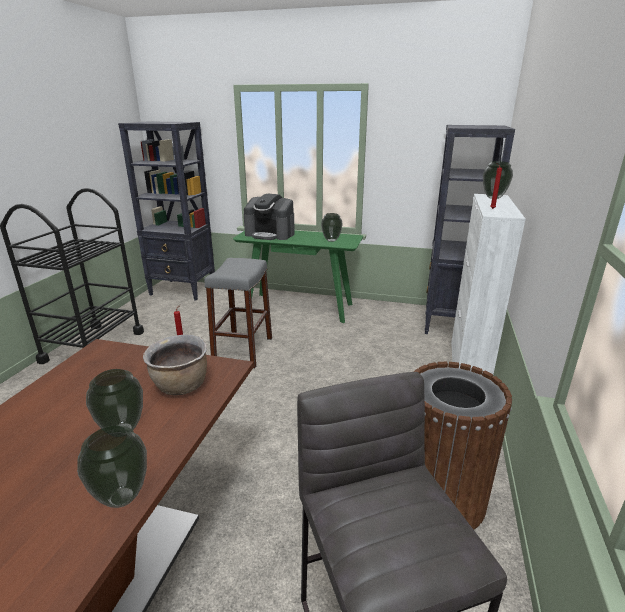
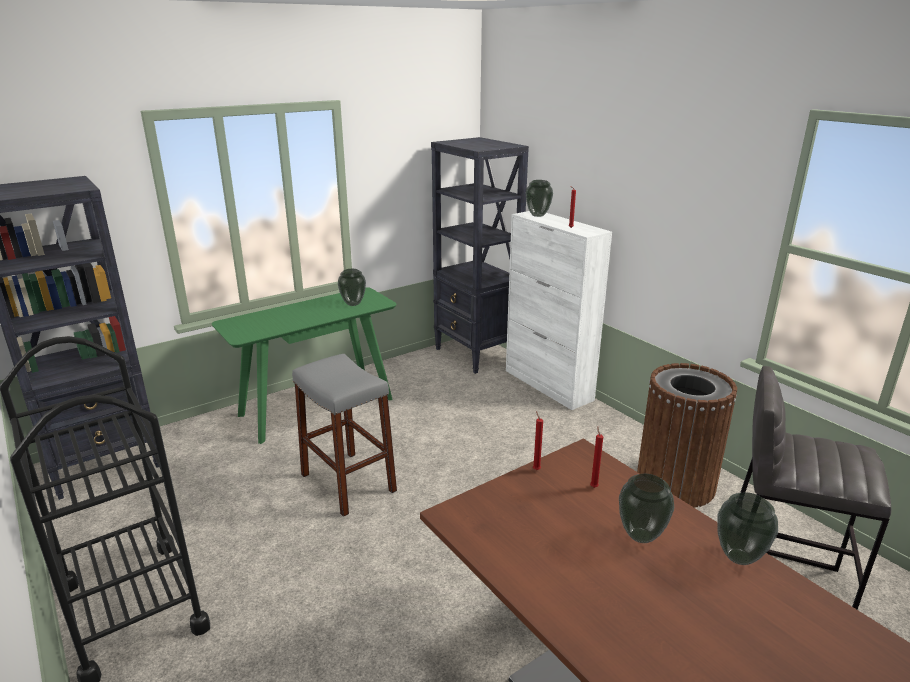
camera: 50 degrees left, 0 degrees up
brown cooking pot [143,334,207,395] -> red candle [590,426,603,488]
coffee machine [244,194,295,240] -> none

